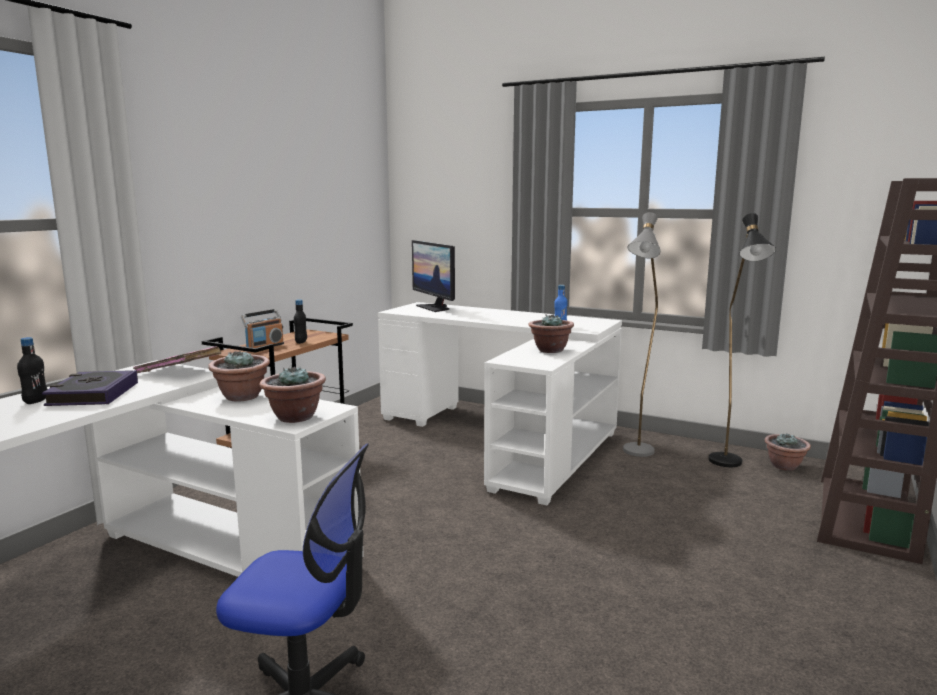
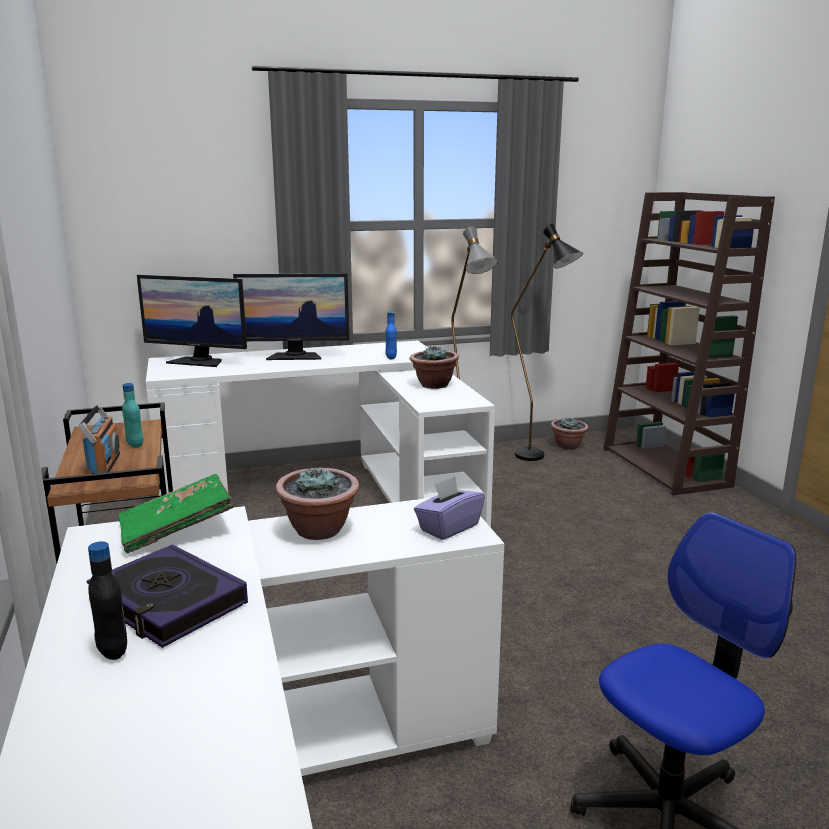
camera: 45 degrees left, 5 degrees up
pink book [133,346,221,373] -> green book [119,474,234,554]
potted plant [259,365,326,423] -> purple tissue box [414,477,485,540]
black bottle [294,299,307,344] -> turquoise bottle [122,383,143,448]
none -> monitor [233,273,349,360]

